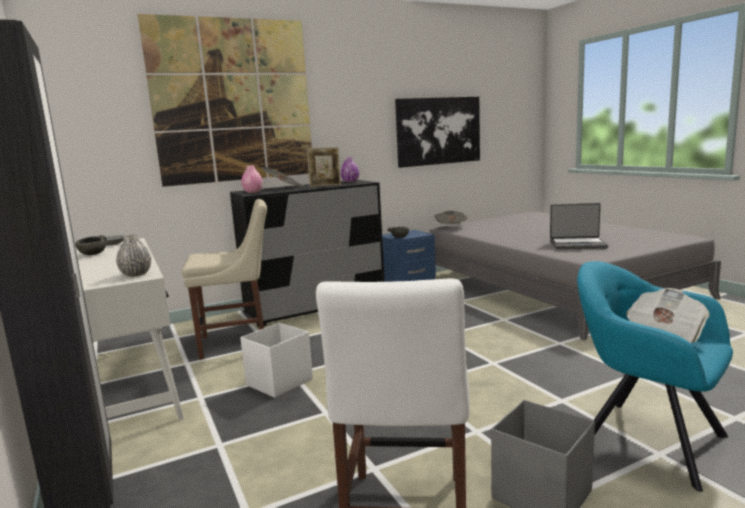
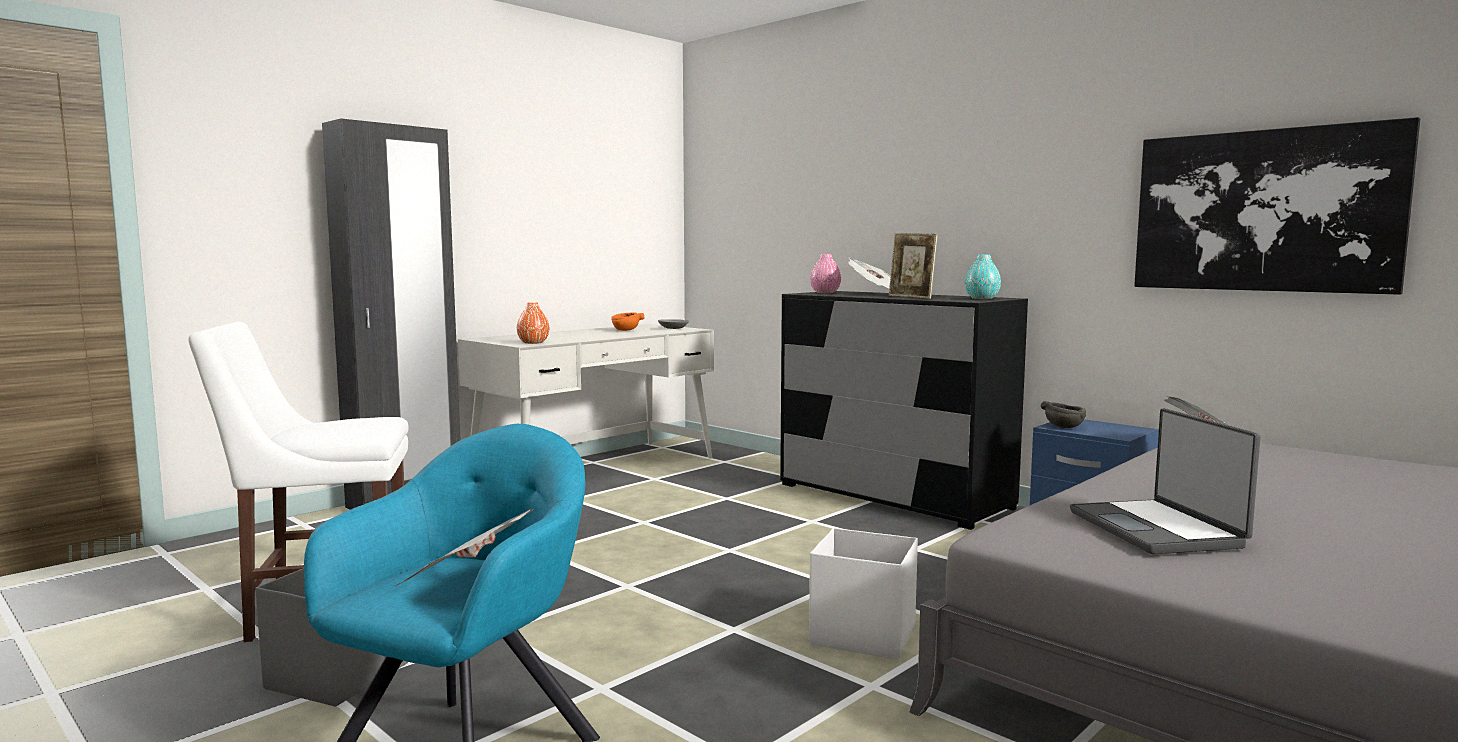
camera: 70 degrees right, 5 degrees down
grey bowl [75,235,107,255] -> orange bowl [611,312,644,331]
grey vase [116,235,151,277] -> orange vase [517,302,549,344]
picture [137,14,312,187] -> none
beige chair [182,199,267,360] -> none
white storage box [240,323,313,398] -> white storage box moved to [809,528,918,660]
purple vase [340,157,359,182] -> turquoise vase [965,254,1001,299]

